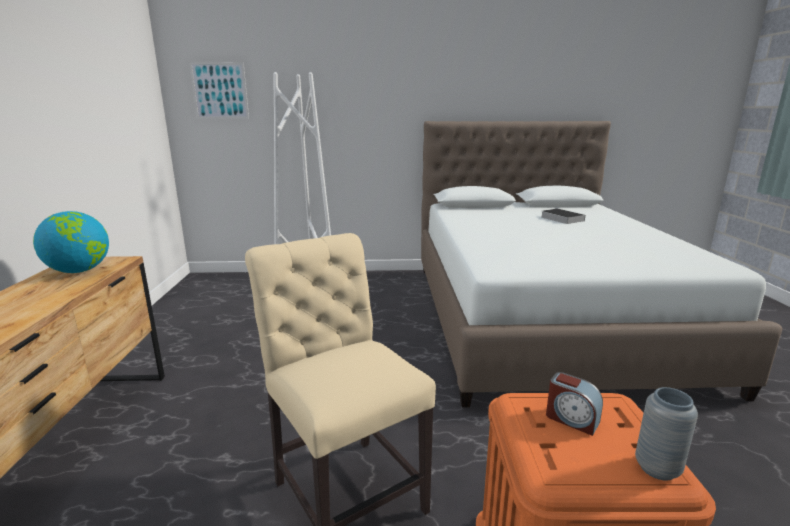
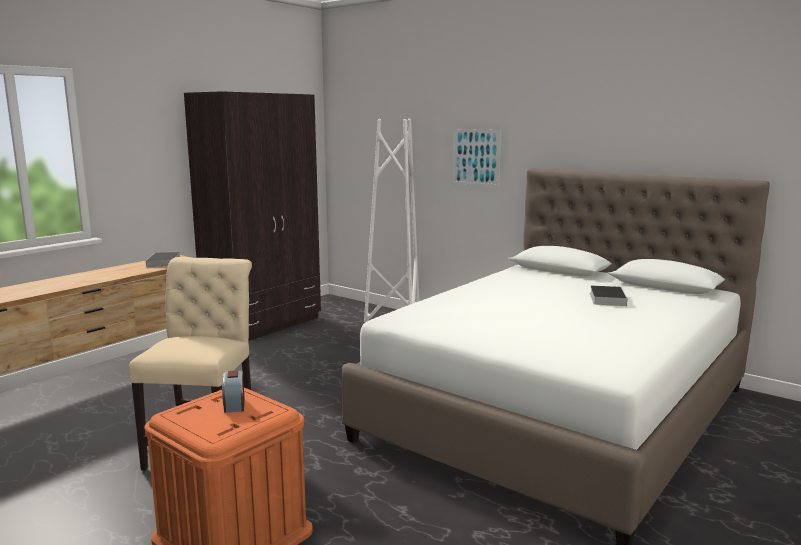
camera: 40 degrees right, 5 degrees down
globe [33,211,109,273] -> book [146,252,180,268]
picture [189,62,249,119] -> picture moved to [452,129,501,187]
grey vase [635,387,698,480] -> none
none -> brown wardrobe [184,91,321,341]

